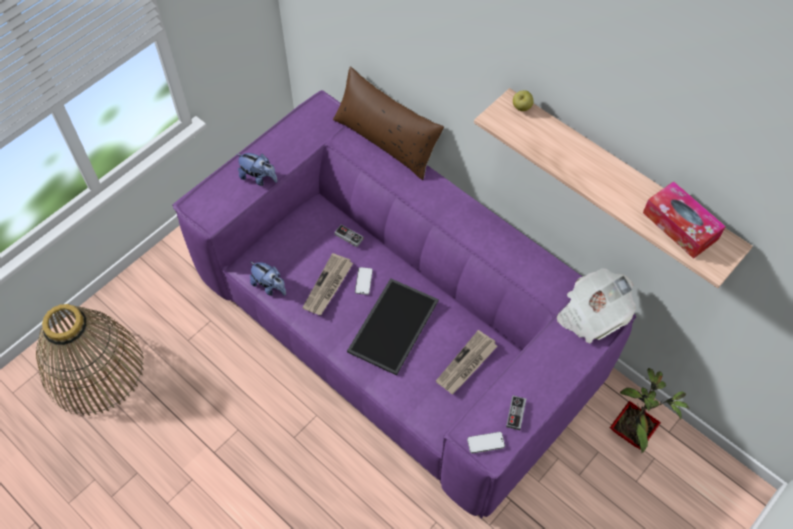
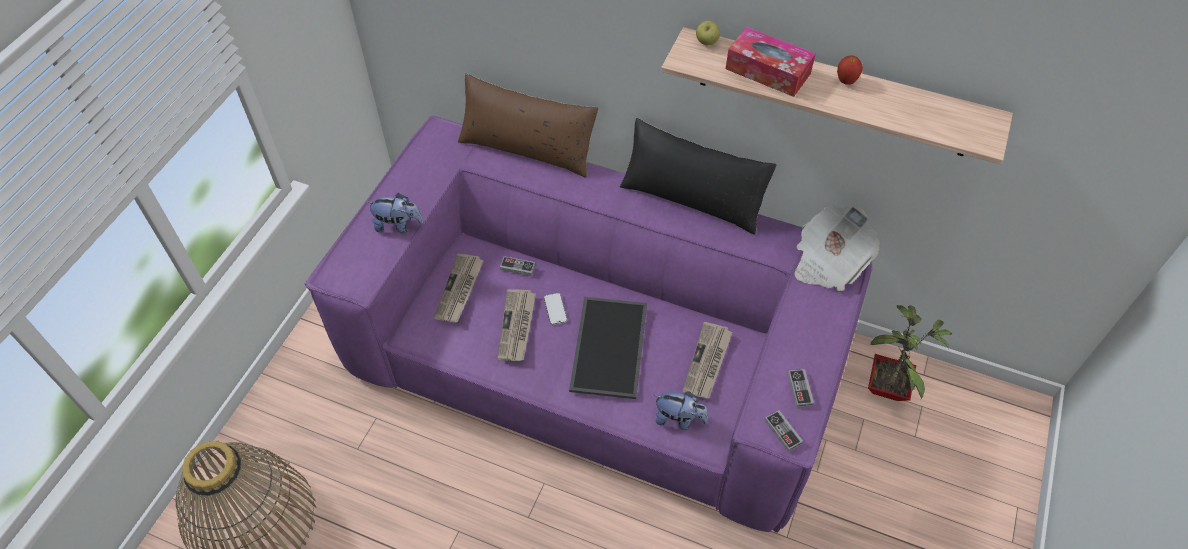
camera: 20 degrees left, 5 degrees down
plush toy [250,261,286,296] -> plush toy moved to [654,392,708,430]
phone [467,432,505,454] -> game controller [764,410,803,452]
tissue box [643,181,726,259] -> tissue box moved to [726,27,816,97]
none -> newspaper [434,253,484,323]
none -> black pillow [620,118,777,235]
none -> apple [837,56,863,85]

